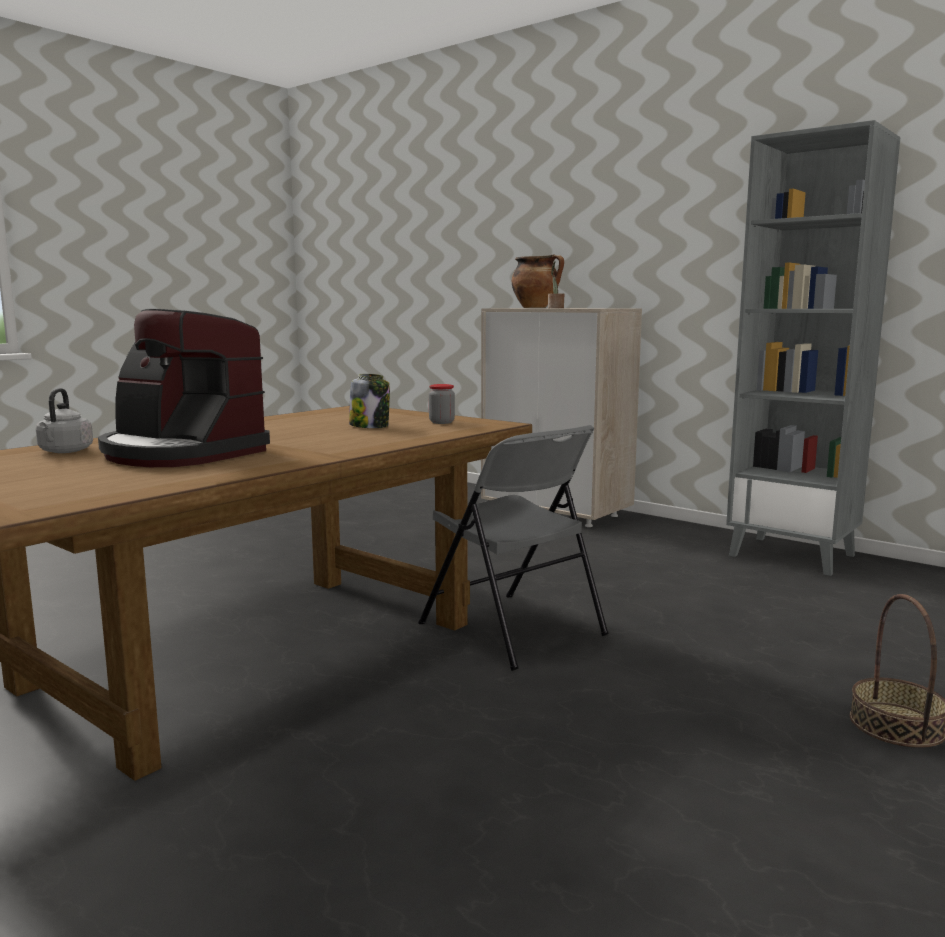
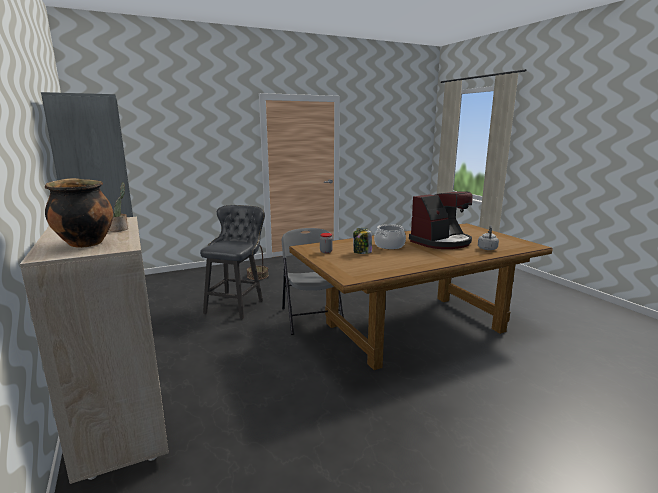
camera: 155 degrees left, 5 degrees up
coffee machine [98,309,270,467] -> coffee machine turned 90 degrees clockwise [409,191,473,249]
none -> grey stool [200,205,265,319]
none -> cooking pot [374,224,406,249]

